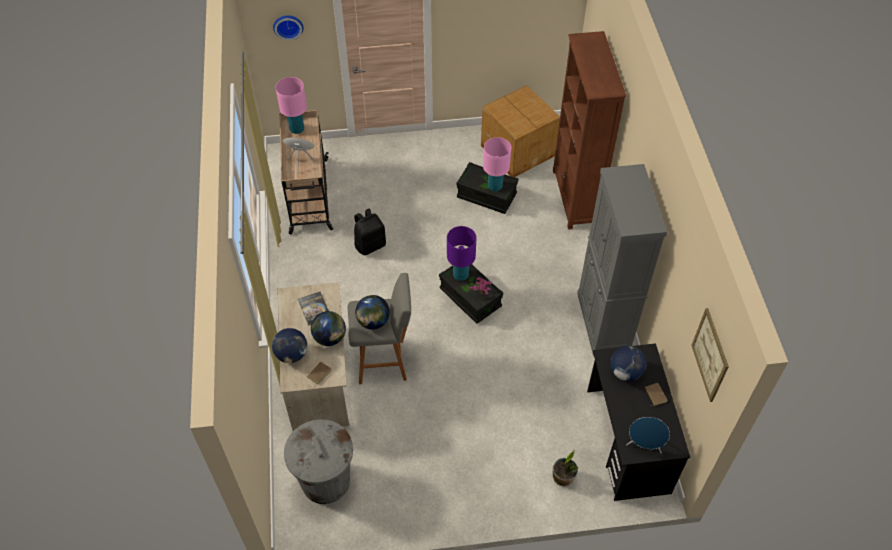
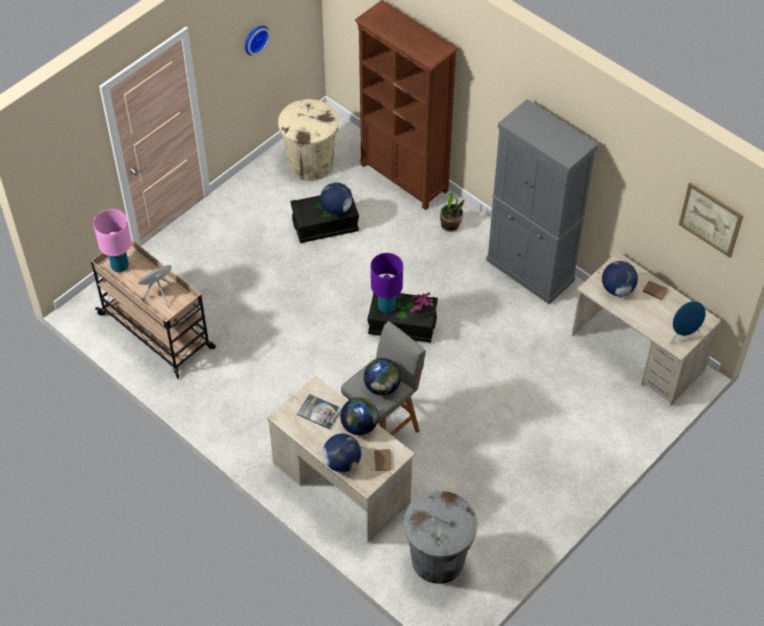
camera: 40 degrees left, 0 degrees up
wall clock [273,15,304,41] -> wall clock moved to [245,25,270,55]
black backpack [354,208,386,255] -> none
cardboard box [481,85,560,177] -> beige trash can [278,99,339,181]
pink table lamp [483,137,511,191] -> globe [320,183,352,215]
potted plant [553,450,578,486] -> potted plant moved to [440,190,464,232]
black desk [587,343,690,501] -> beige desk [571,251,721,406]

